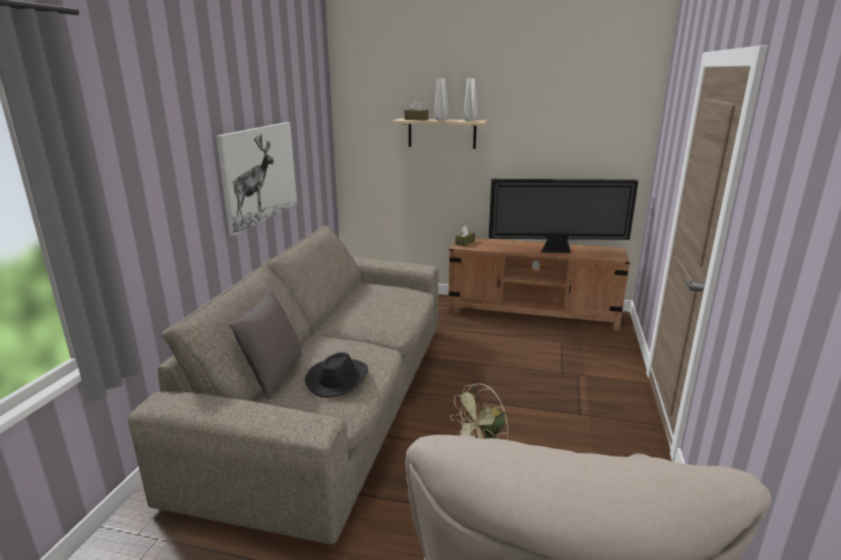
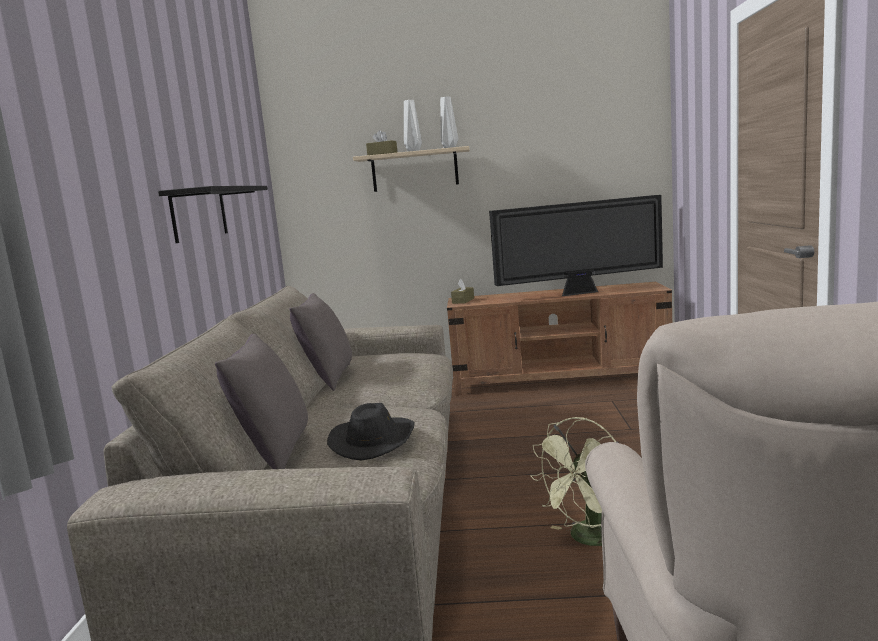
camera: 10 degrees left, 10 degrees down
picture [216,122,297,236] -> black shelf [158,186,268,243]
none -> grey pillow [290,293,352,391]

